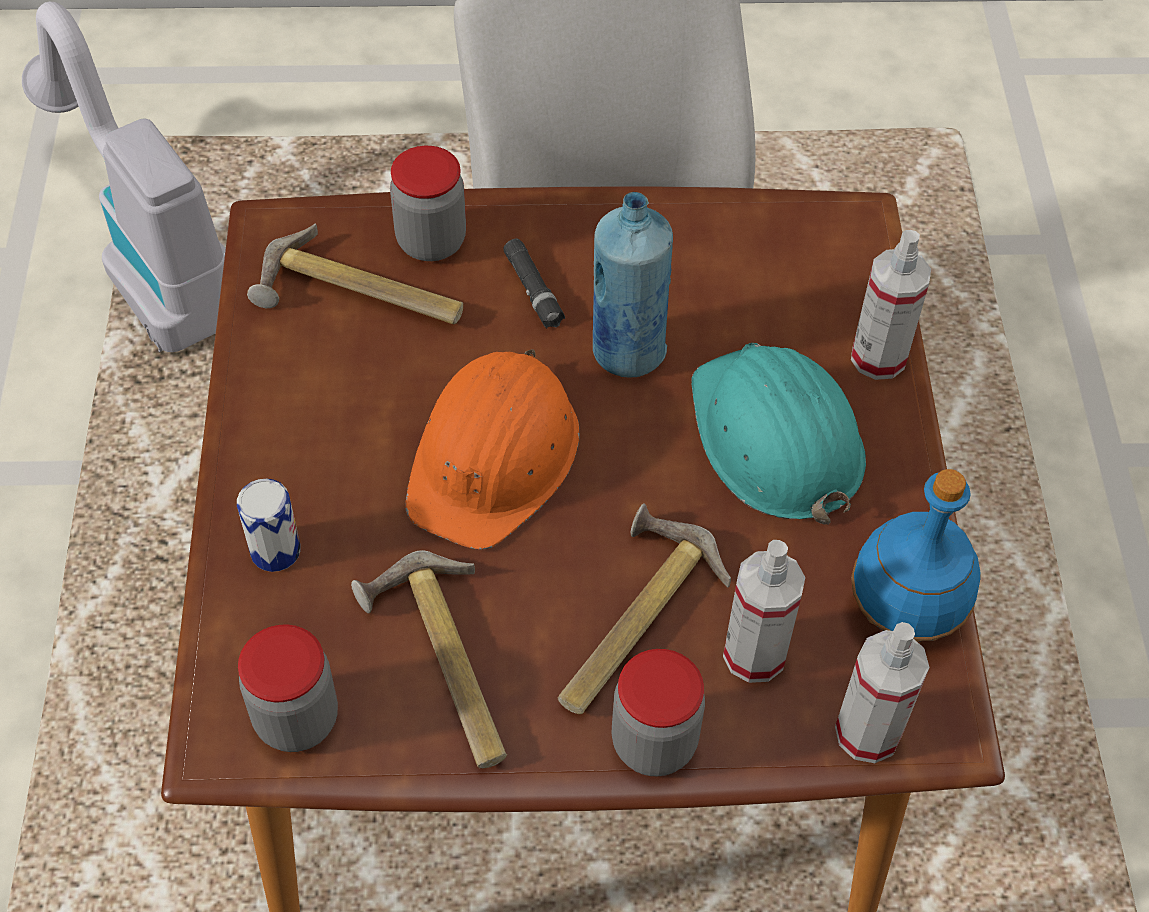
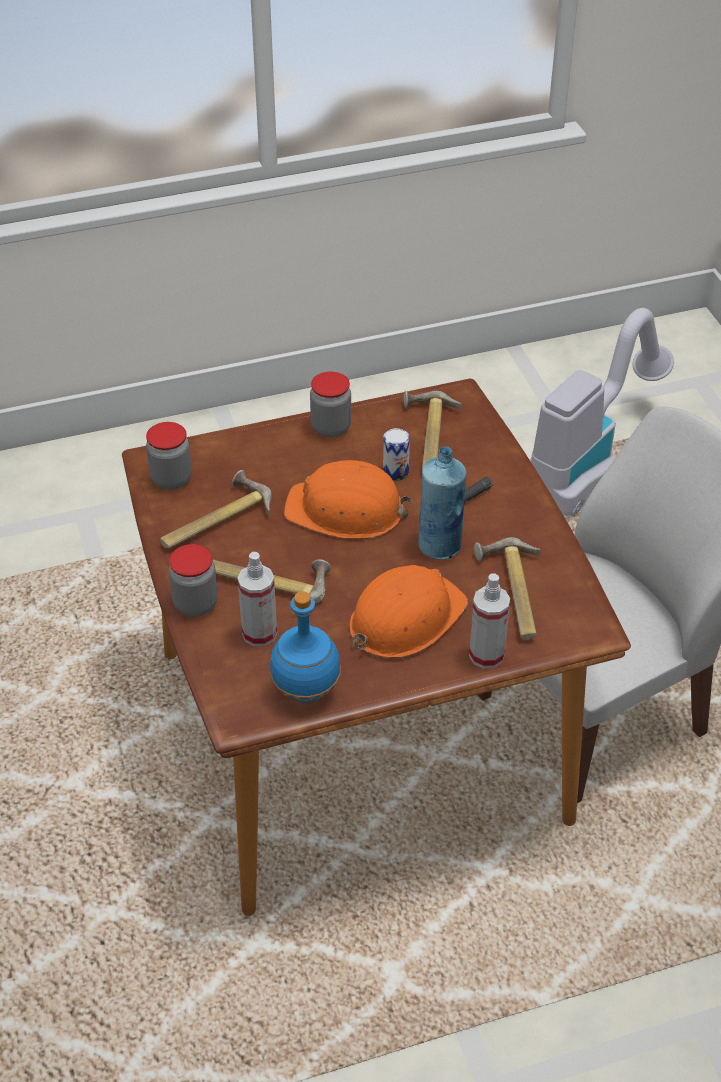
camera: 75 degrees right, 10 degrees down
can [237,479,301,572] -> can moved to [383,428,410,481]
jar [390,146,466,261] -> jar moved to [310,371,351,438]
turquoise hard hat [691,343,866,525] -> orange hard hat [350,565,468,658]
spray bottle [835,622,930,763] -> none
none -> hammer [474,537,541,639]

